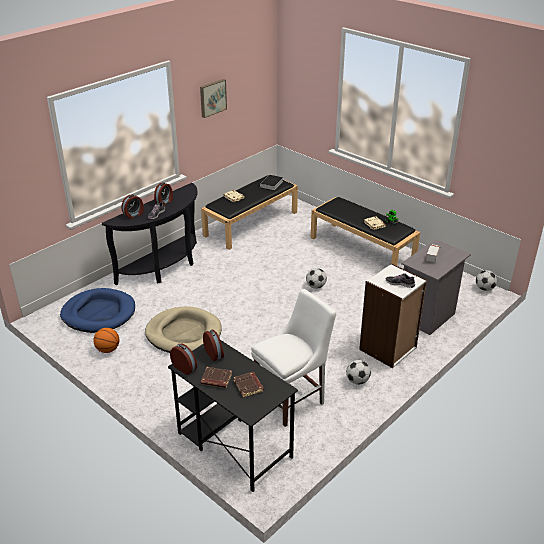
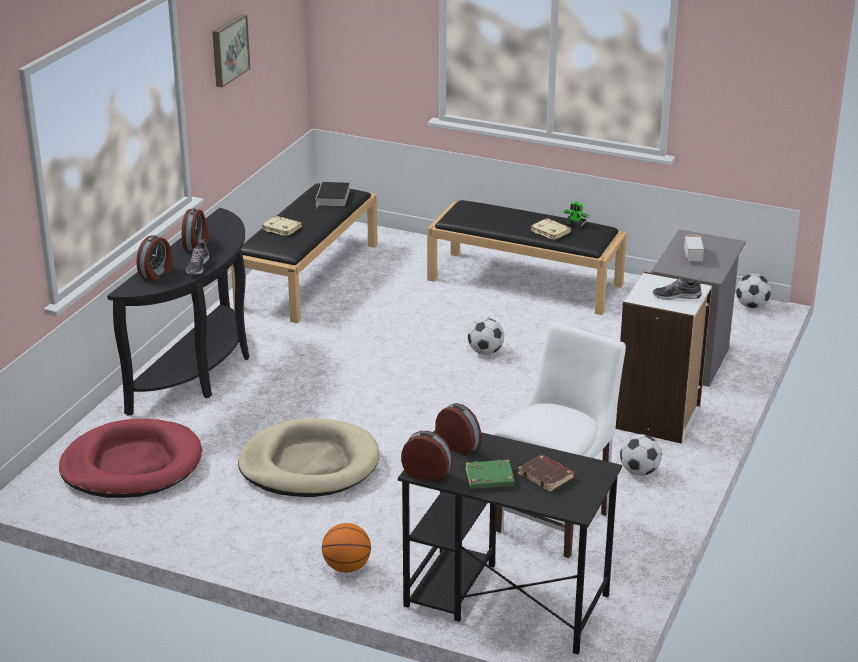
camera: 20 degrees left, 5 degrees down
blue dog bed [60,288,135,333] -> red dog bed [59,419,202,498]
basketball [93,328,119,353] -> basketball moved to [322,523,371,573]
brown book [201,367,232,388] -> green book [465,460,515,489]

